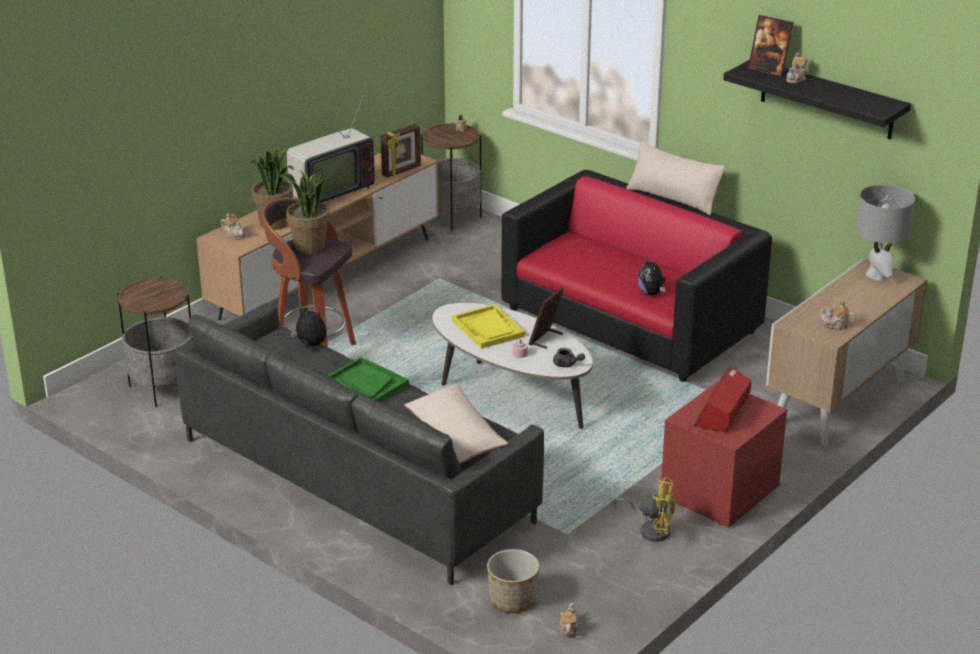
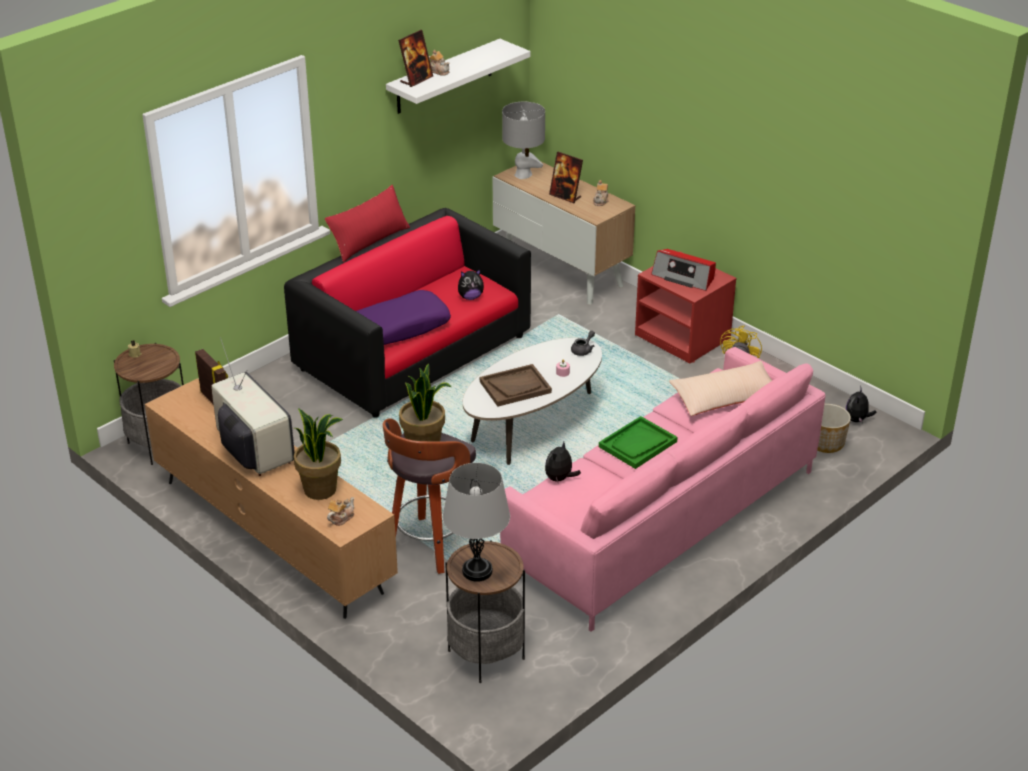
camera: 85 degrees left, 5 degrees up
grey sofa [174,303,544,585] -> pink sofa [500,347,826,632]
yellow tray [452,304,525,349] -> brown tray [480,364,552,407]
picture frame [529,287,564,349] -> picture frame moved to [549,152,583,203]
teapot [558,602,579,638] -> plush toy [846,389,876,423]
beige pillow [626,141,726,216] -> red pillow [325,185,410,262]
black shelf [723,60,911,140] -> white shelf [386,39,530,114]
none -> purple pillow [356,290,451,345]
none -> grey table lamp [443,463,510,582]

